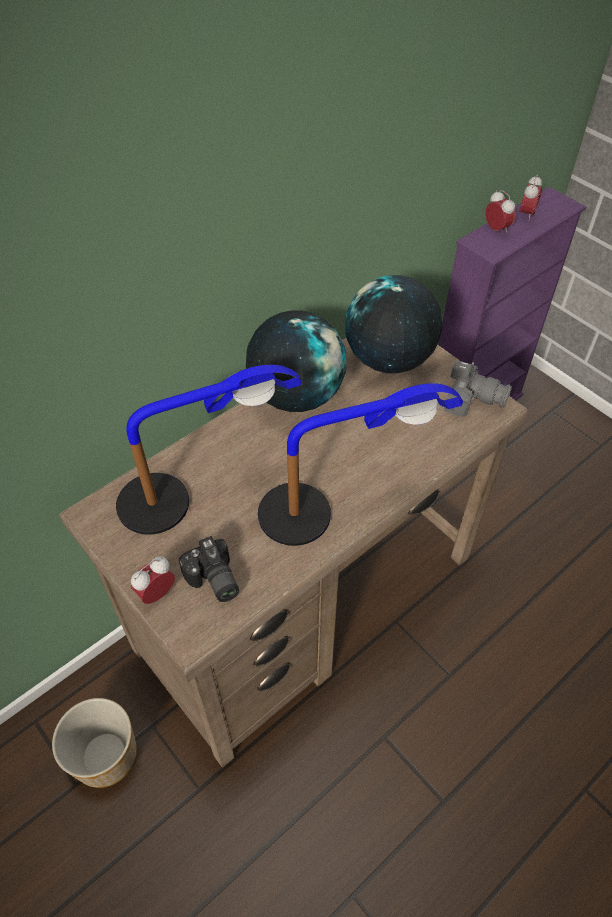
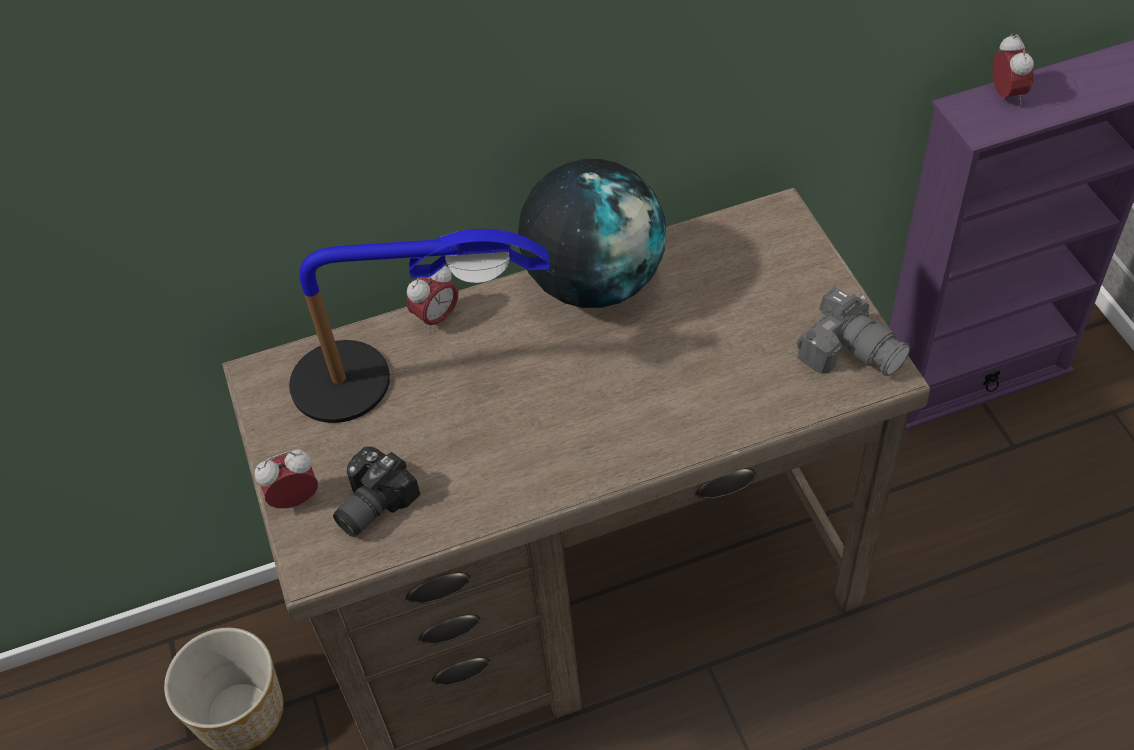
camera: 25 degrees right, 0 degrees up
camera [179,536,239,602] -> camera turned 45 degrees clockwise [333,447,420,537]
table lamp [258,383,463,546] -> none
globe [345,275,442,373] -> none
alarm clock [520,174,542,221] -> alarm clock moved to [407,266,458,333]

